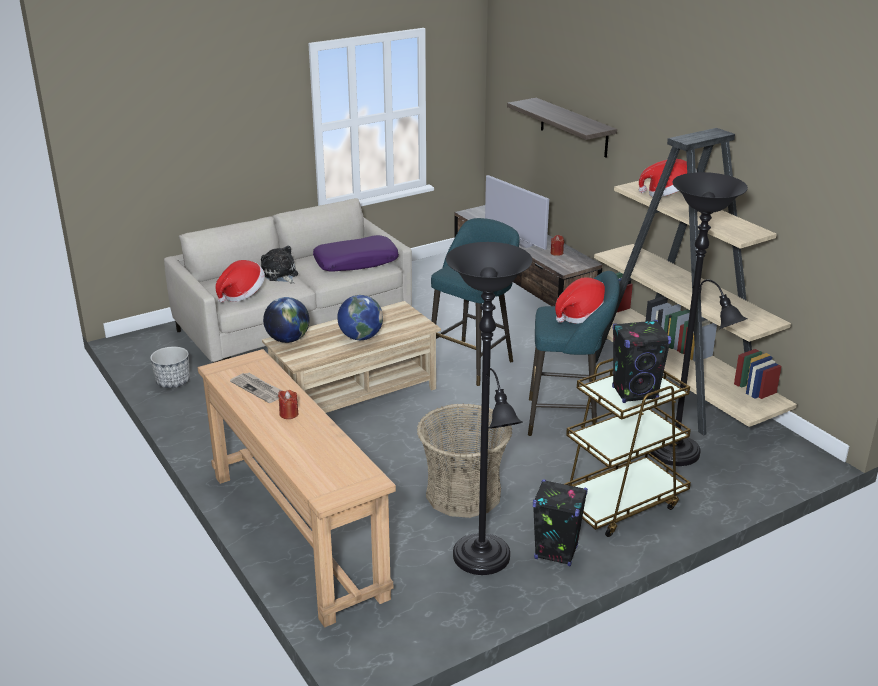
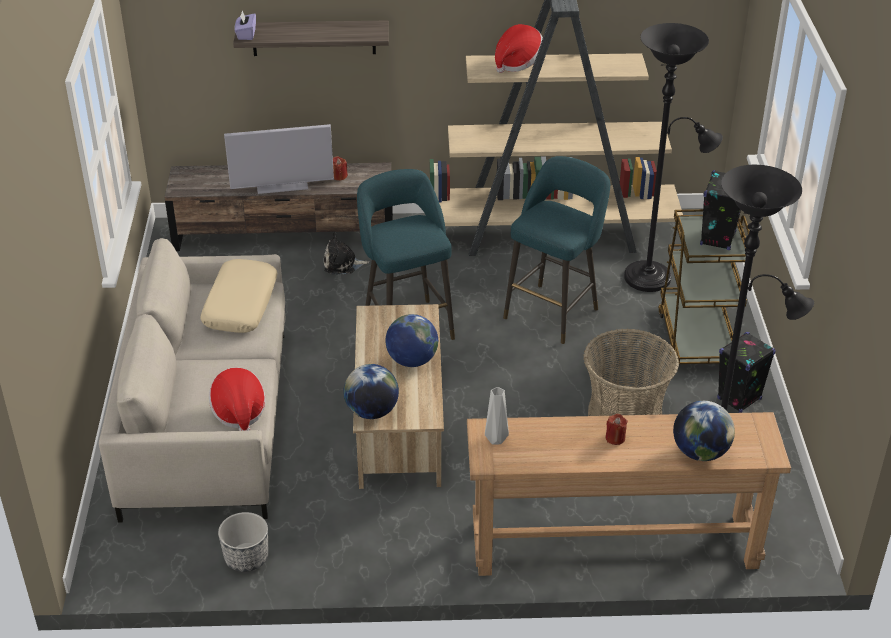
camera: 60 degrees left, 10 degrees up
newspaper [230,373,283,403] -> none
plush toy [261,245,298,284] -> plush toy moved to [324,232,369,275]
purple pillow [313,235,399,271] -> beige pillow [200,259,277,333]
hat [555,277,605,324] -> none
none -> purple tissue box [234,10,256,40]
none -> grey vase [485,387,509,444]
none -> globe [673,401,735,461]

